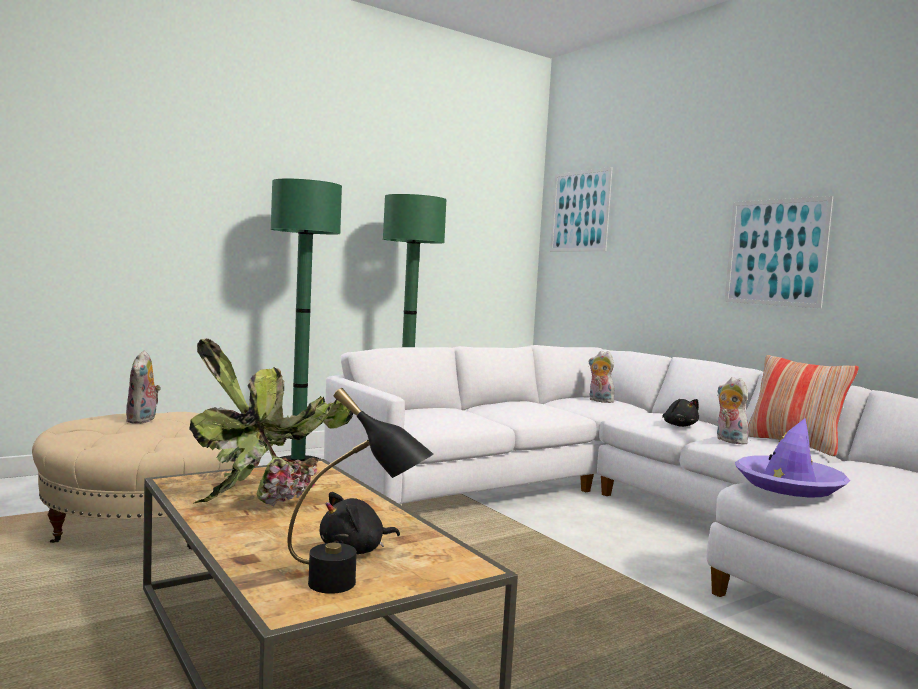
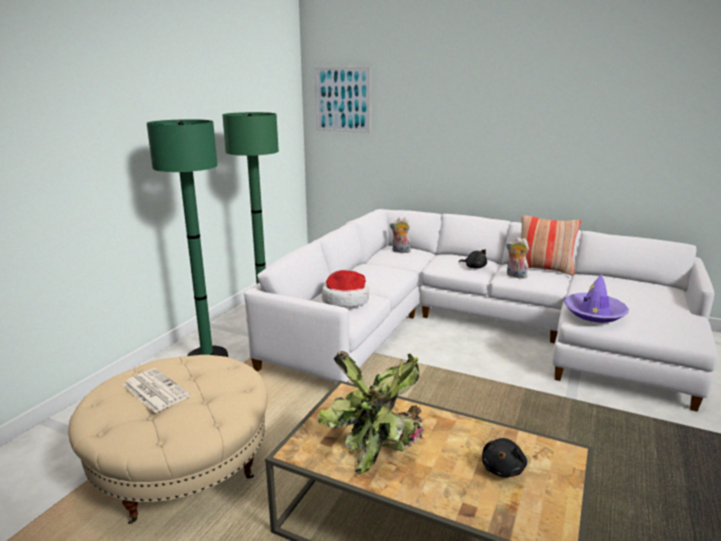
camera: 30 degrees left, 15 degrees up
plush toy [126,351,161,424] -> newspaper [123,368,190,413]
black table lamp [288,388,434,594] -> none
picture [724,196,833,308] -> none
none -> hat [322,270,369,307]

